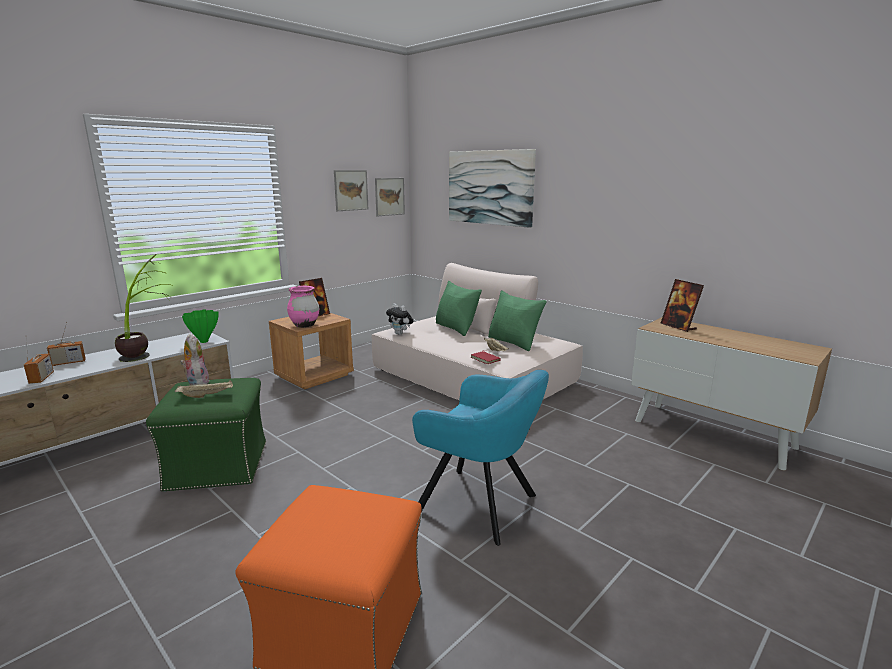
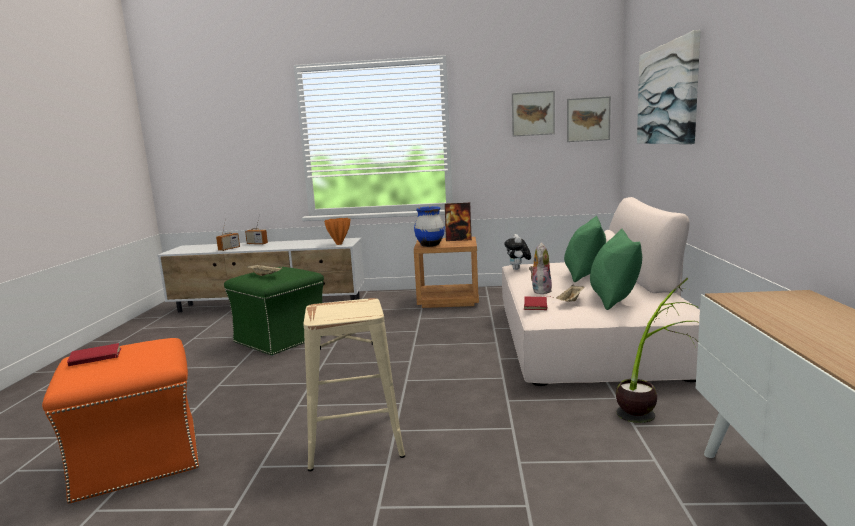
camera: 50 degrees right, 5 degrees down
potted plant [115,254,170,362] -> potted plant moved to [616,278,699,423]
plush toy [180,333,209,385] -> plush toy moved to [529,243,552,294]
green vase [182,309,218,343] -> orange vase [324,218,350,245]
pink vase [287,286,319,328] -> blue vase [414,206,445,247]
turquoise armchair [412,370,549,546] -> beige stool [303,298,405,471]
picture frame [661,279,704,332] -> none
none -> red book [67,343,121,366]

